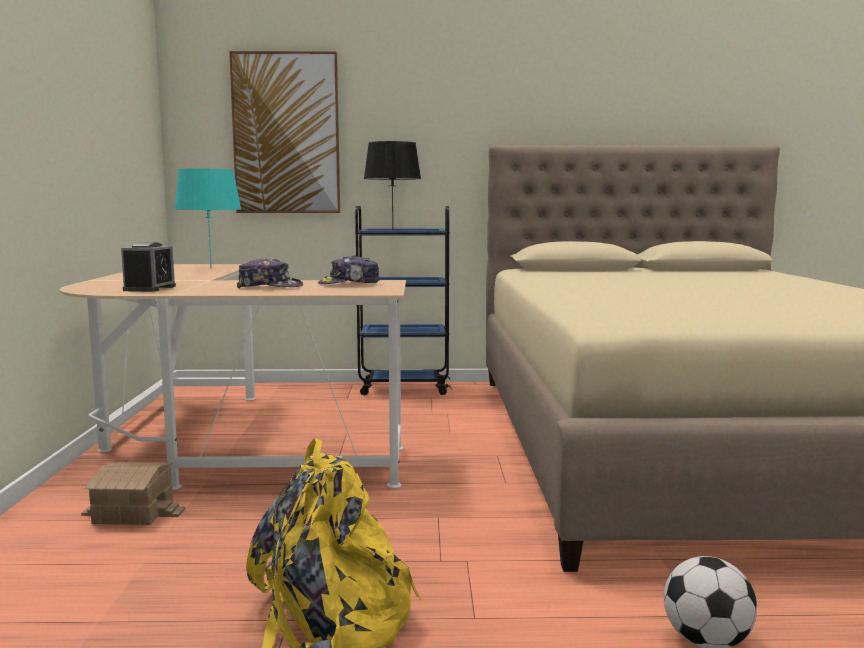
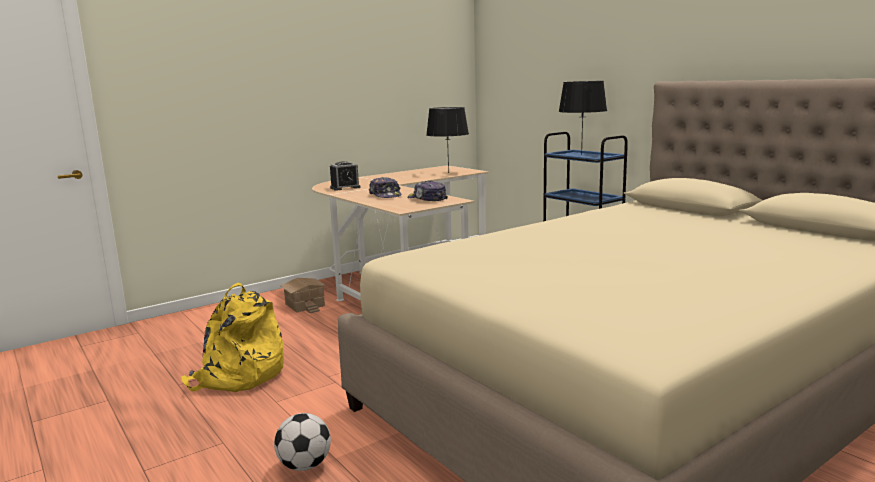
camera: 55 degrees right, 5 degrees up
turquoise table lamp [174,169,242,268] -> black table lamp [426,107,469,173]
picture [229,51,340,213] -> none

